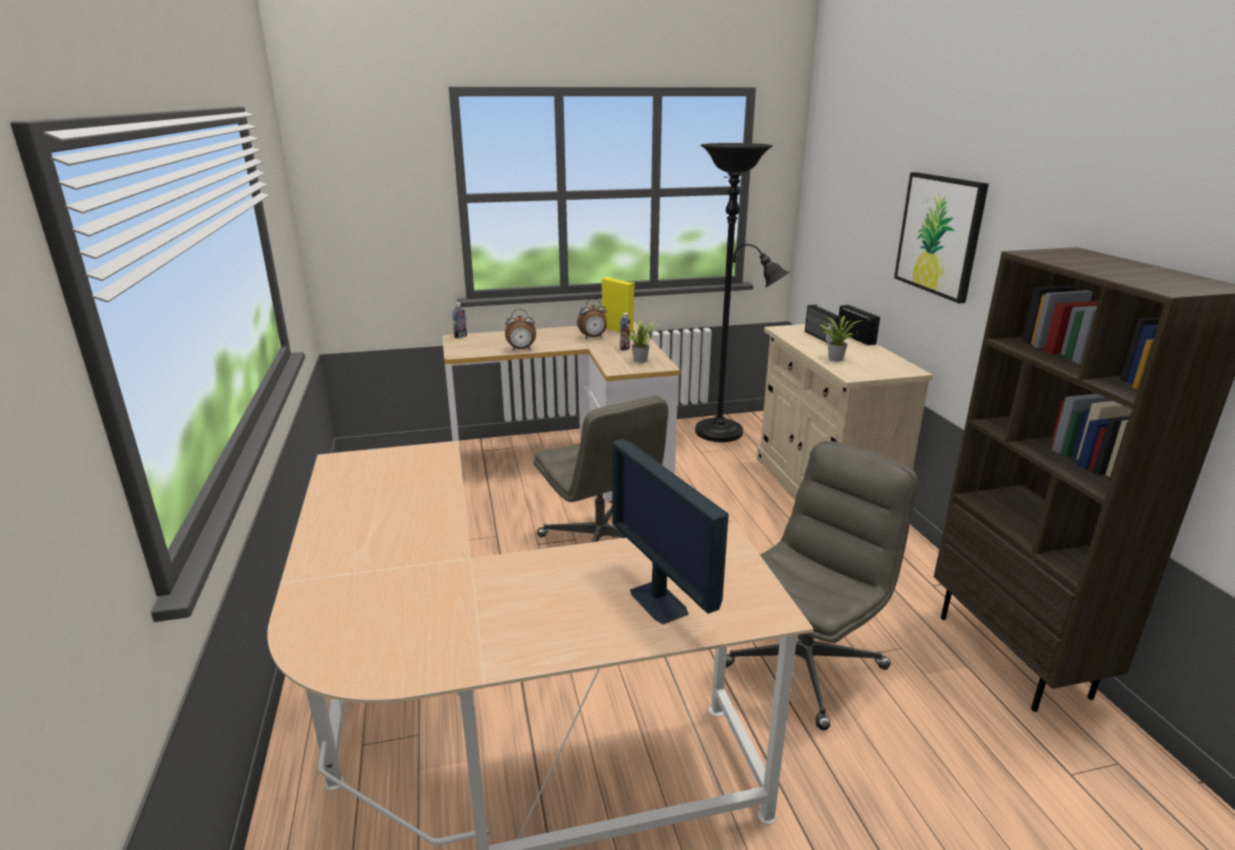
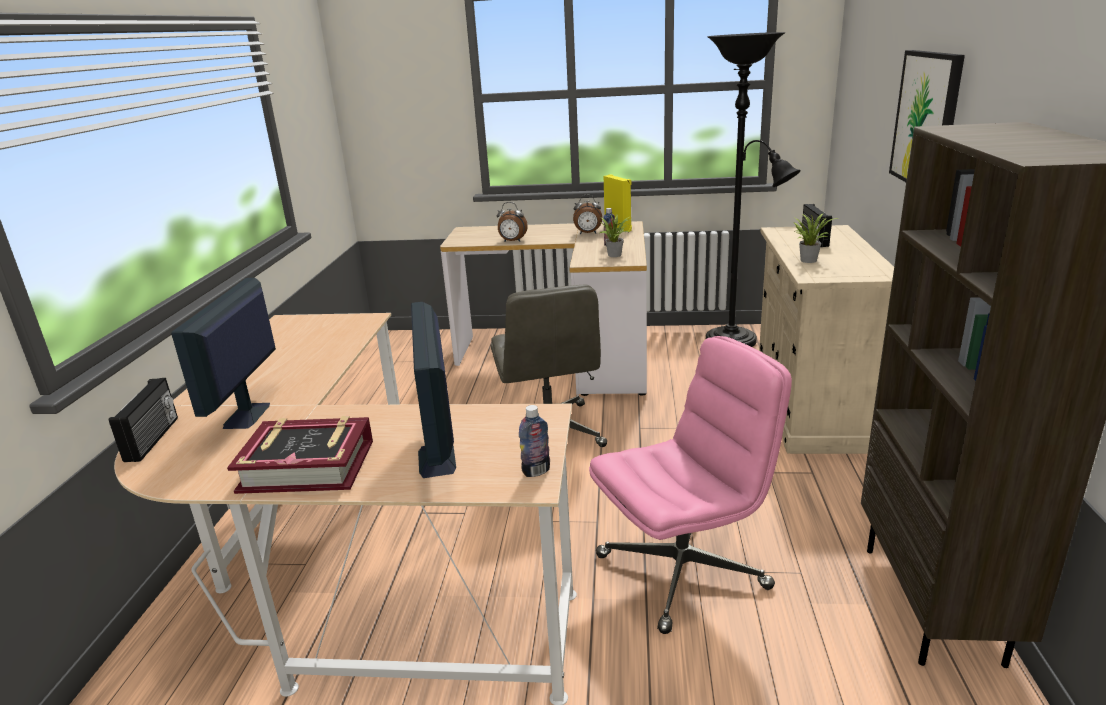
camera: 20 degrees right, 0 degrees up
bottle [452,302,467,338] -> bottle moved to [519,405,550,477]
grey office chair [726,441,917,730] -> pink office chair [589,336,792,634]
radio [839,305,880,345] -> radio moved to [109,378,178,462]
none -> monitor [171,278,276,429]
none -> book [227,416,373,494]

